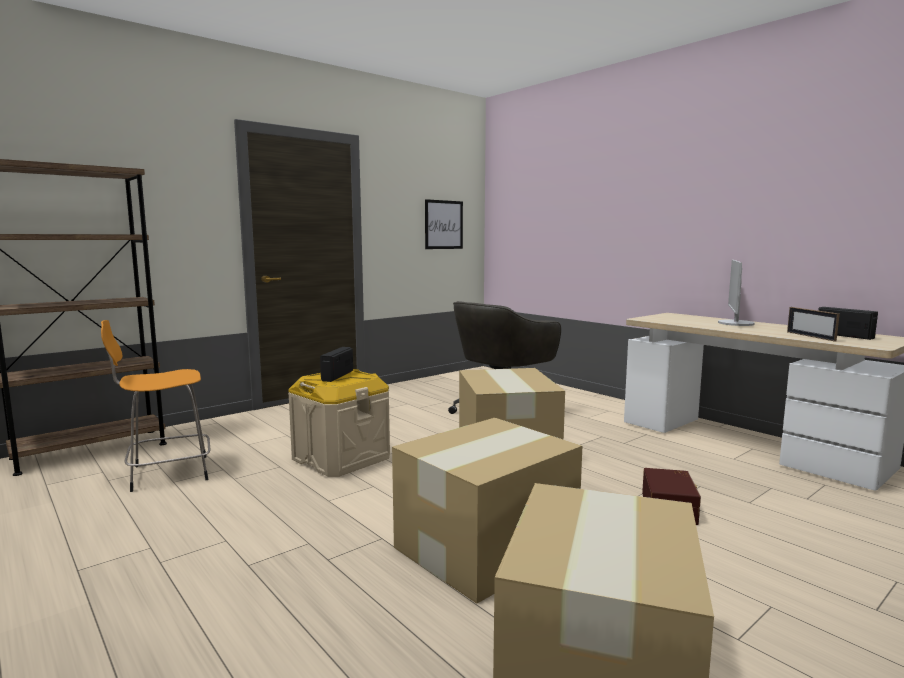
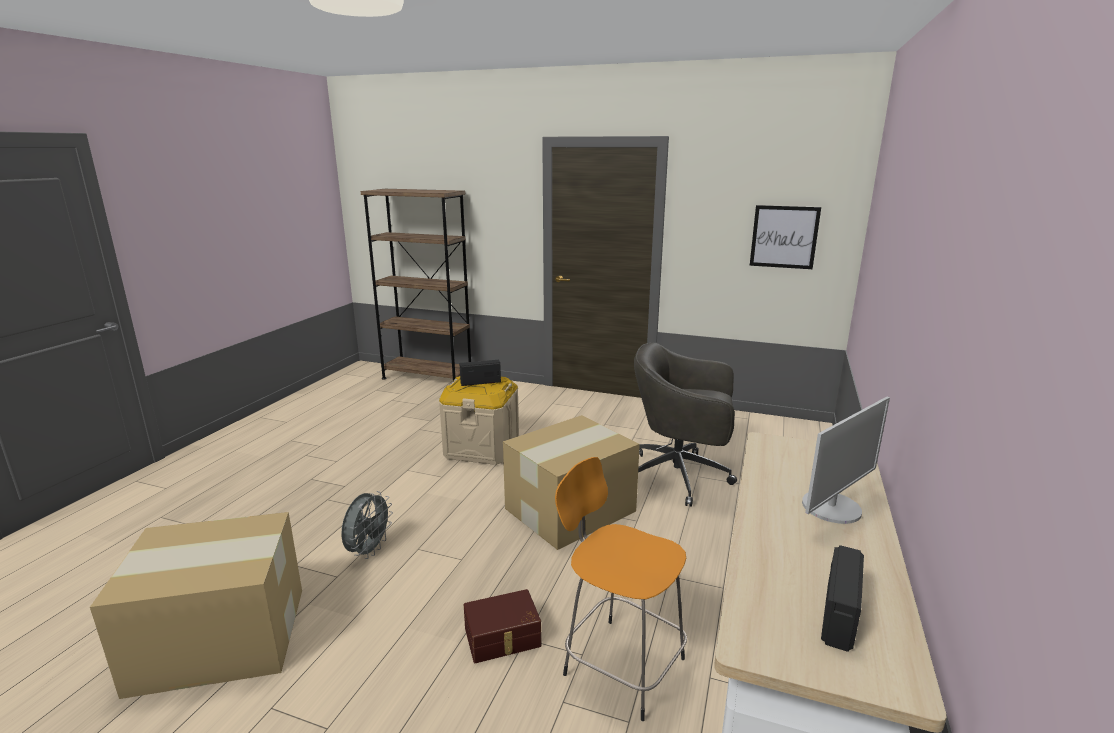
camera: 60 degrees right, 10 degrees up
orange stool [101,320,211,492] -> orange stool moved to [555,457,687,721]
cardboard box [392,418,582,604] -> grey fan [341,491,393,559]
monitor [718,260,755,326] -> monitor turned 150 degrees clockwise [802,397,890,524]
picture frame [787,307,840,342] -> none

